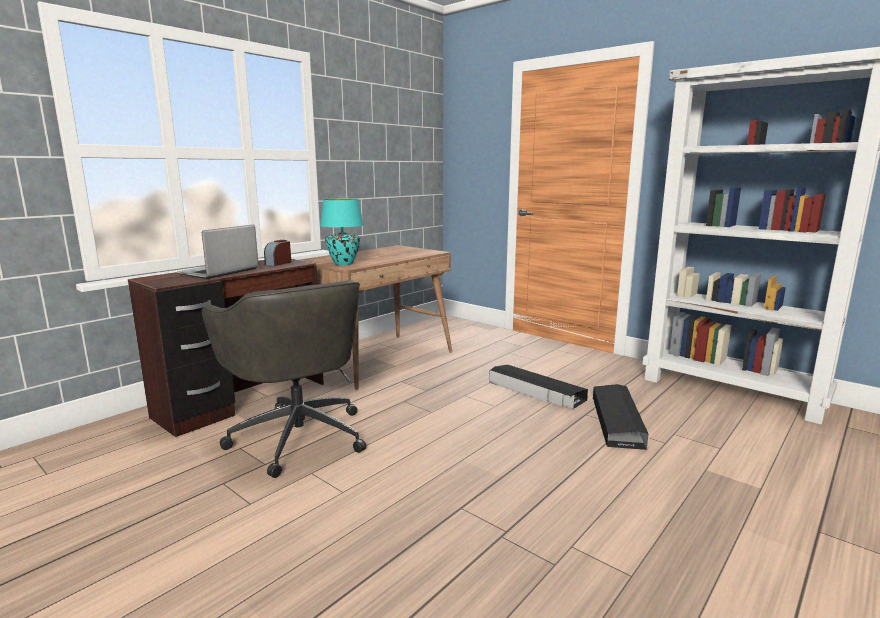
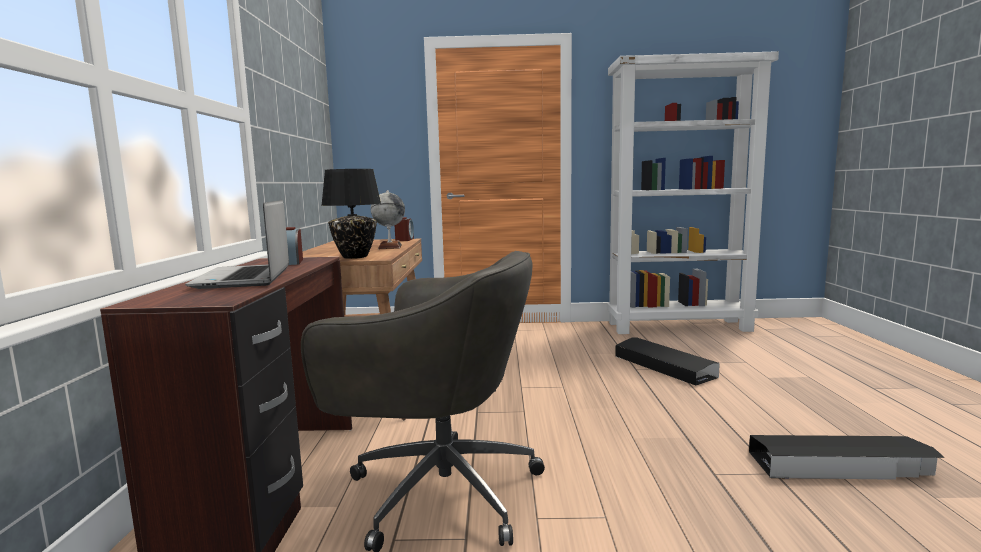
camera: 40 degrees left, 5 degrees down
turquoise table lamp [320,198,364,265] -> black table lamp [321,169,381,259]
black storage box [489,365,588,409] -> black storage box moved to [749,435,945,480]
none -> globe [371,190,405,249]
none -> alarm clock [395,217,414,241]

